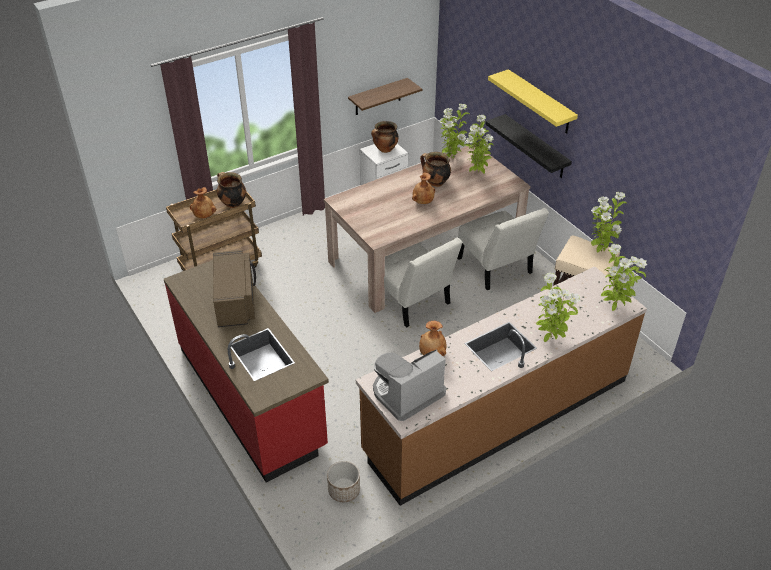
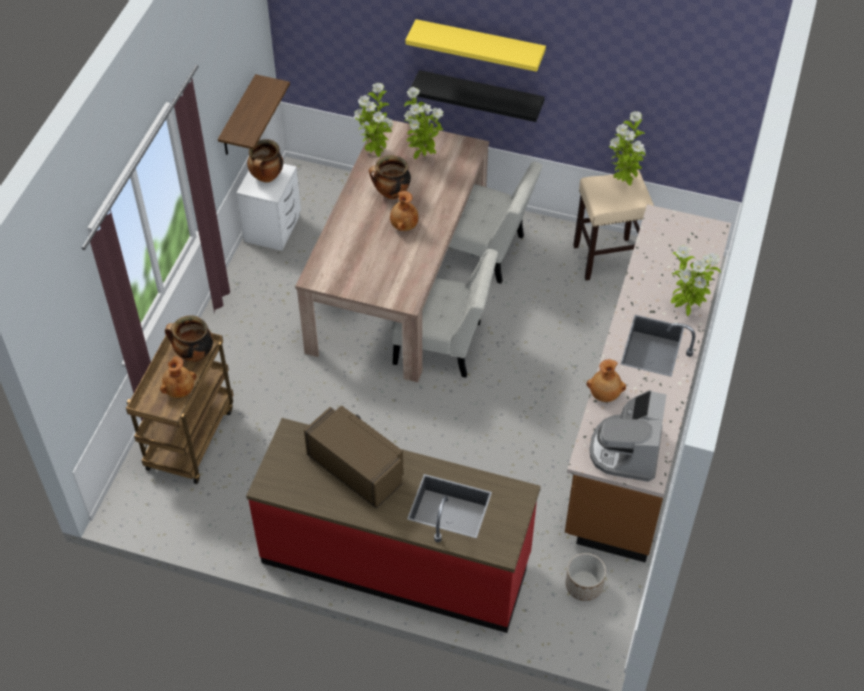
camera: 40 degrees left, 10 degrees up
potted plant [601,244,647,311] -> none

